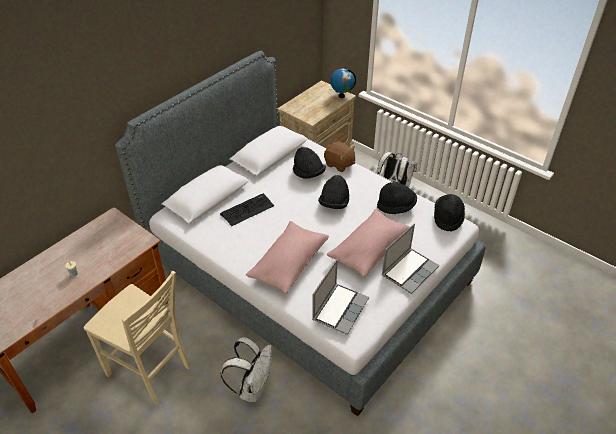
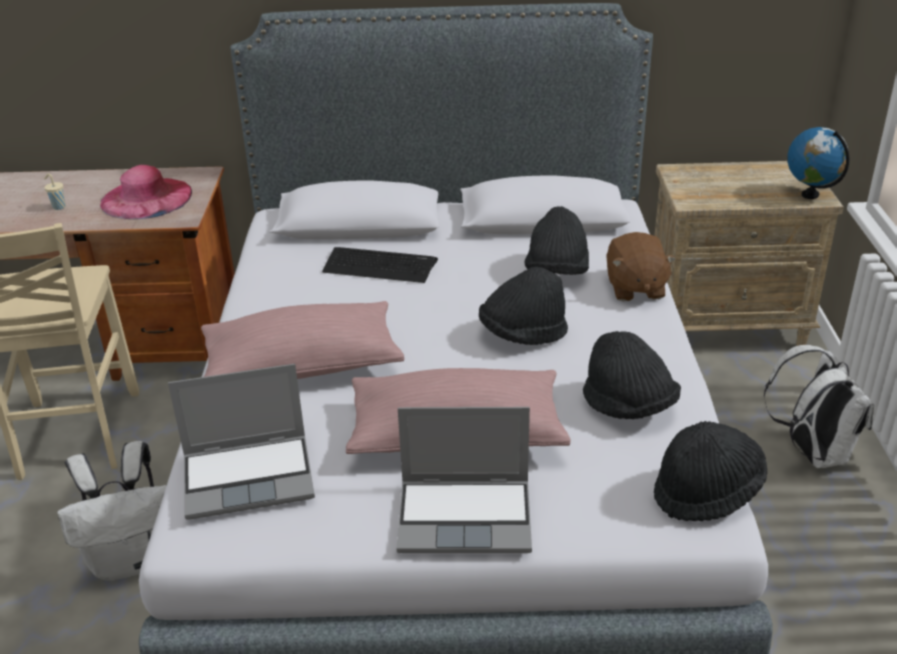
camera: 50 degrees right, 10 degrees down
none -> pink hat [100,165,192,219]

